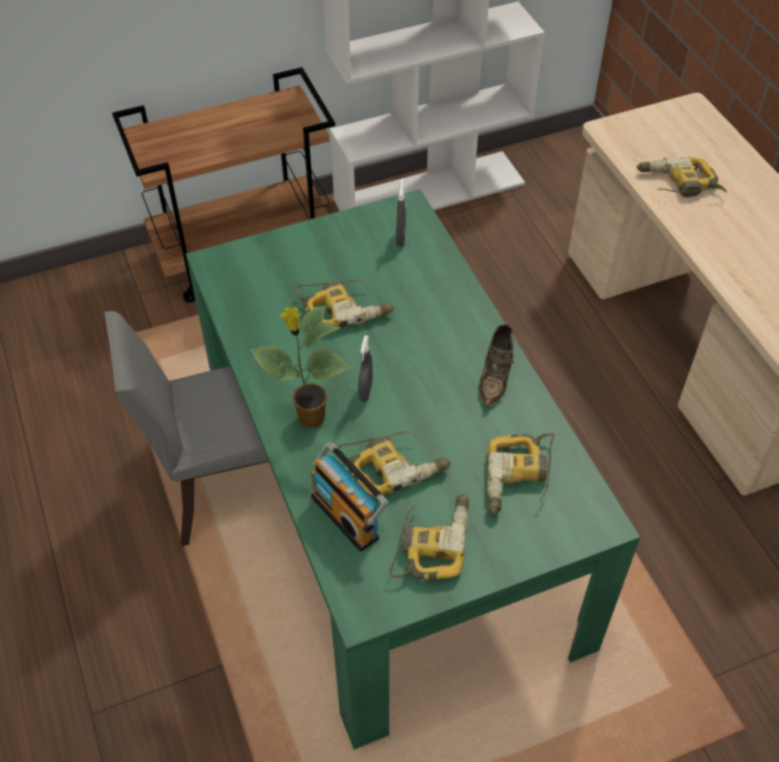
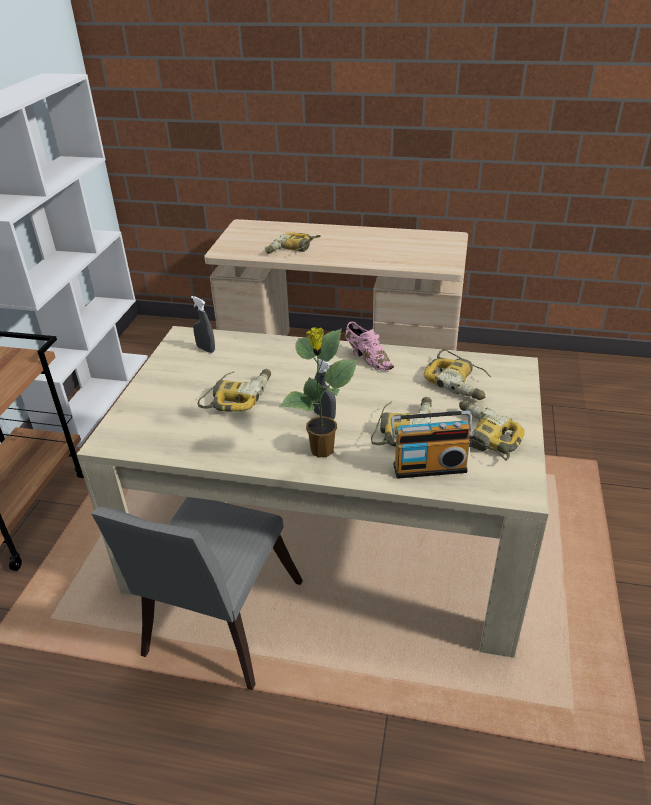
camera: 55 degrees left, 15 degrees down
green dining table [186,189,640,749] -> beige dining table [77,326,549,658]
brown shoe [478,324,514,406] -> pink shoe [345,322,394,371]

